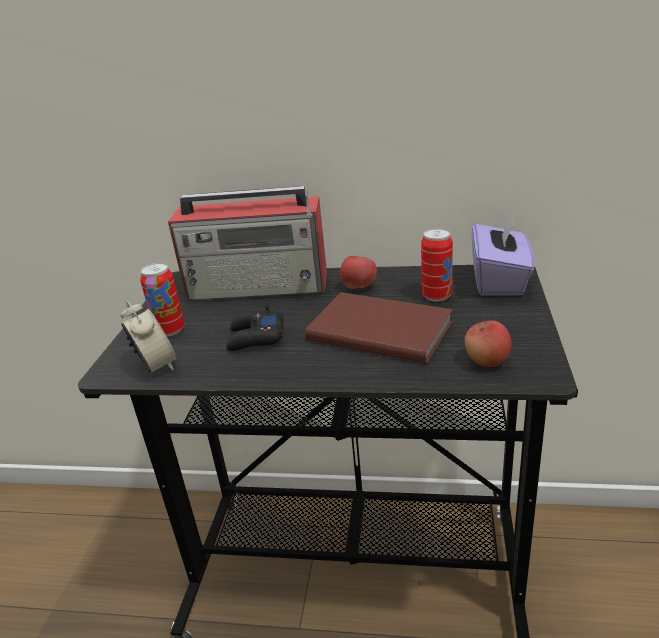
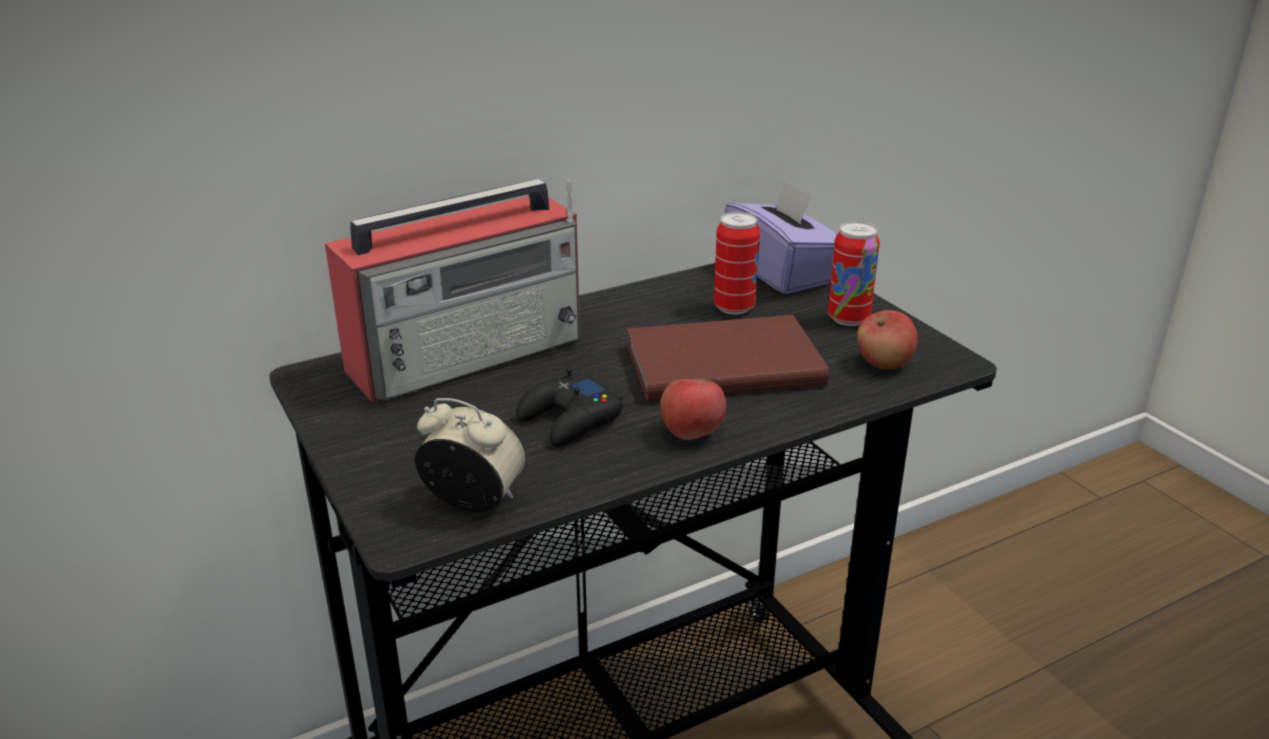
camera: 40 degrees left, 0 degrees up
can [140,263,184,337] -> can moved to [828,221,880,326]
apple [340,256,377,289] -> apple moved to [660,379,726,440]

